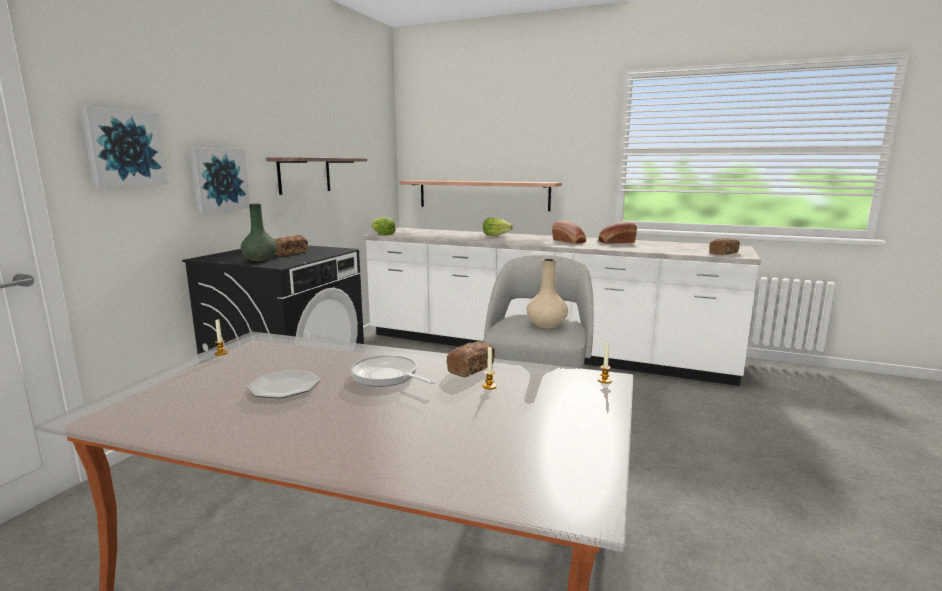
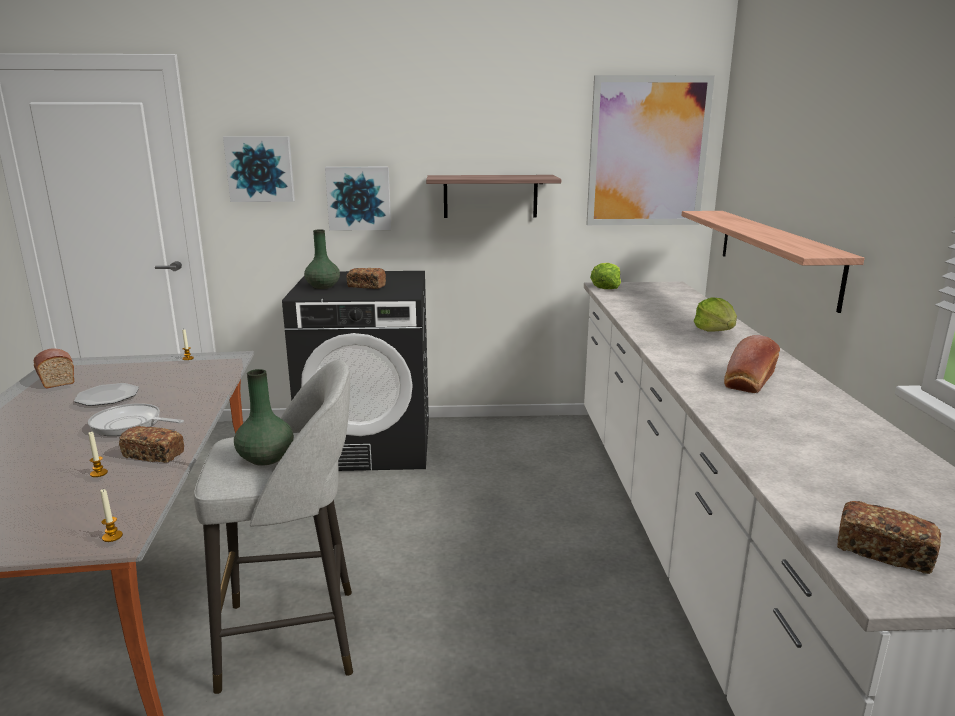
camera: 65 degrees right, 5 degrees up
frying pan [351,355,436,387] -> frying pan turned 90 degrees counterclockwise [88,403,184,436]
beige vase [527,259,568,328] -> green vase [234,369,294,466]
bread [598,222,637,244] -> bread moved to [33,348,74,389]
none -> picture [586,75,715,225]

